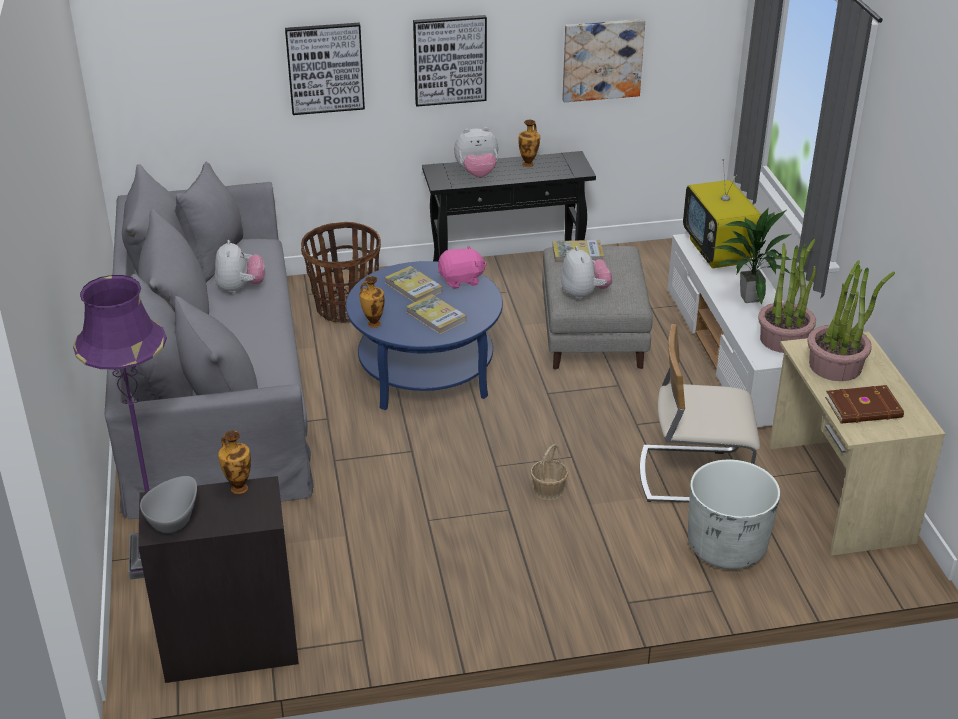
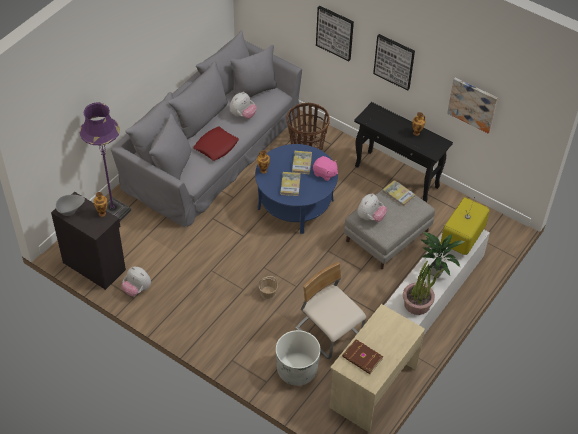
camera: 45 degrees right, 15 degrees up
plush toy [454,127,498,177] -> plush toy moved to [121,267,151,296]
potted plant [808,261,895,381] -> none
none -> red pillow [193,126,239,161]

